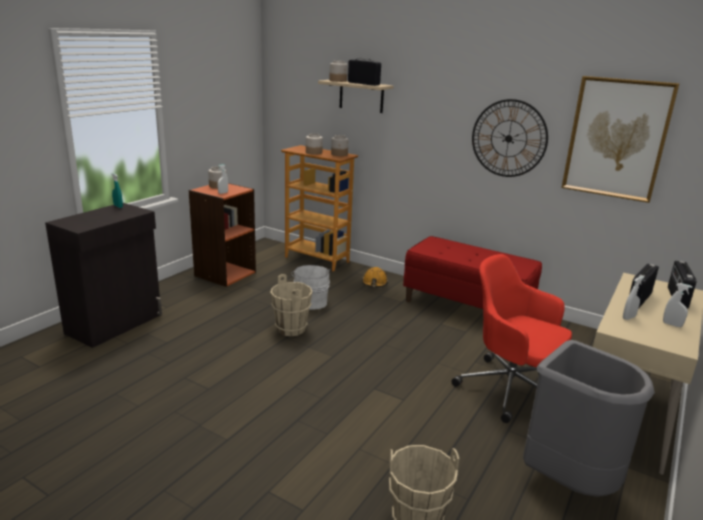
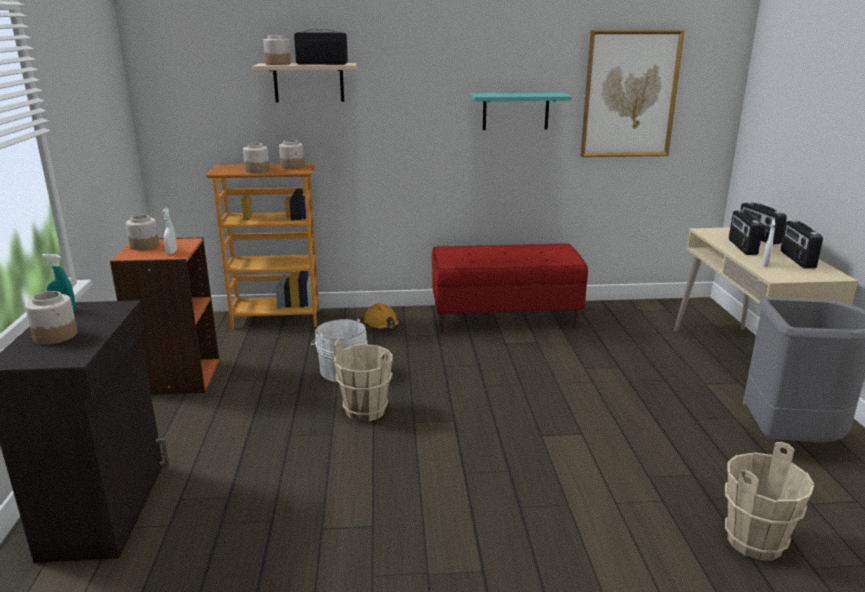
camera: 35 degrees left, 0 degrees up
red office chair [451,254,572,423] -> none
wall clock [472,99,548,177] -> turquoise shelf [470,93,572,130]
white spray bottle [663,283,693,327] -> radio [781,220,823,269]
none -> jar [25,291,78,344]

